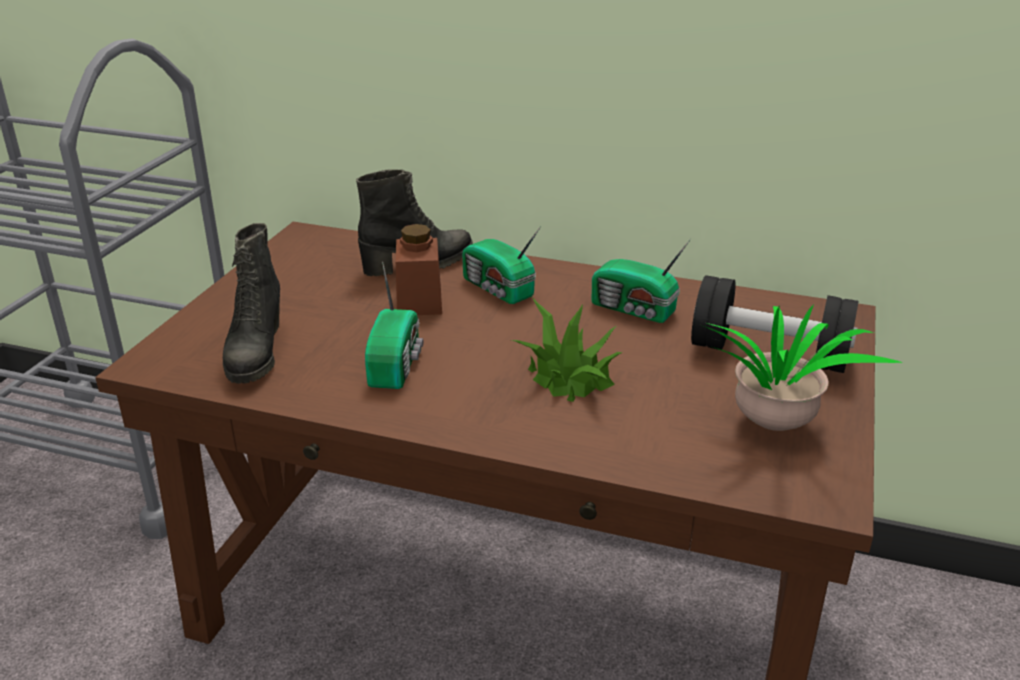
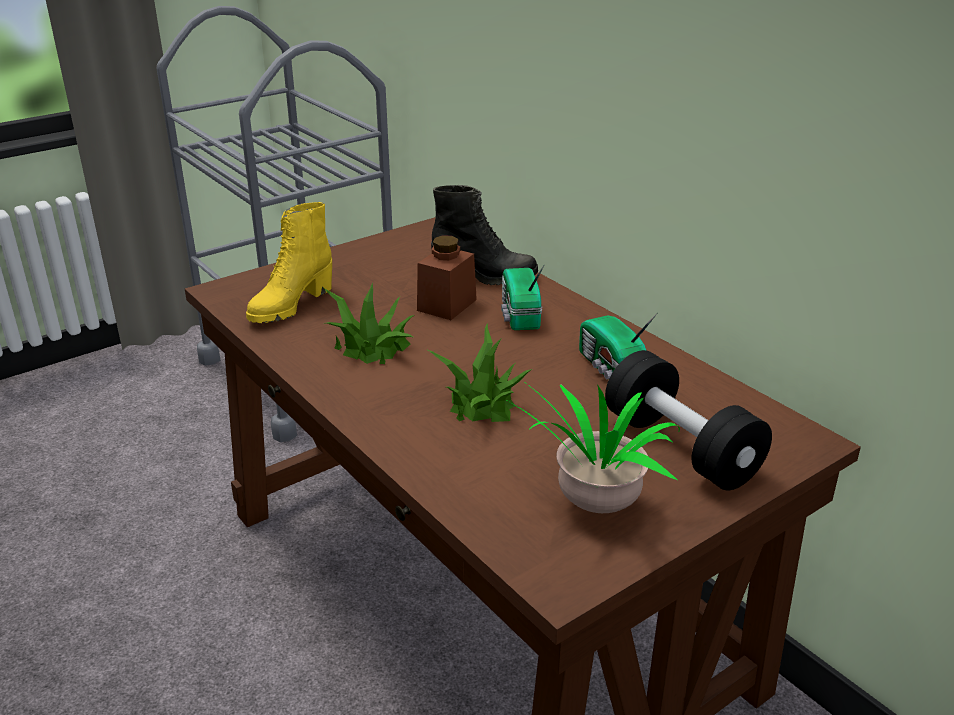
camera: 35 degrees right, 0 degrees up
black boot [223,223,280,384] -> yellow boot [246,202,332,323]
radio [365,261,424,389] -> potted plant [323,282,414,364]

